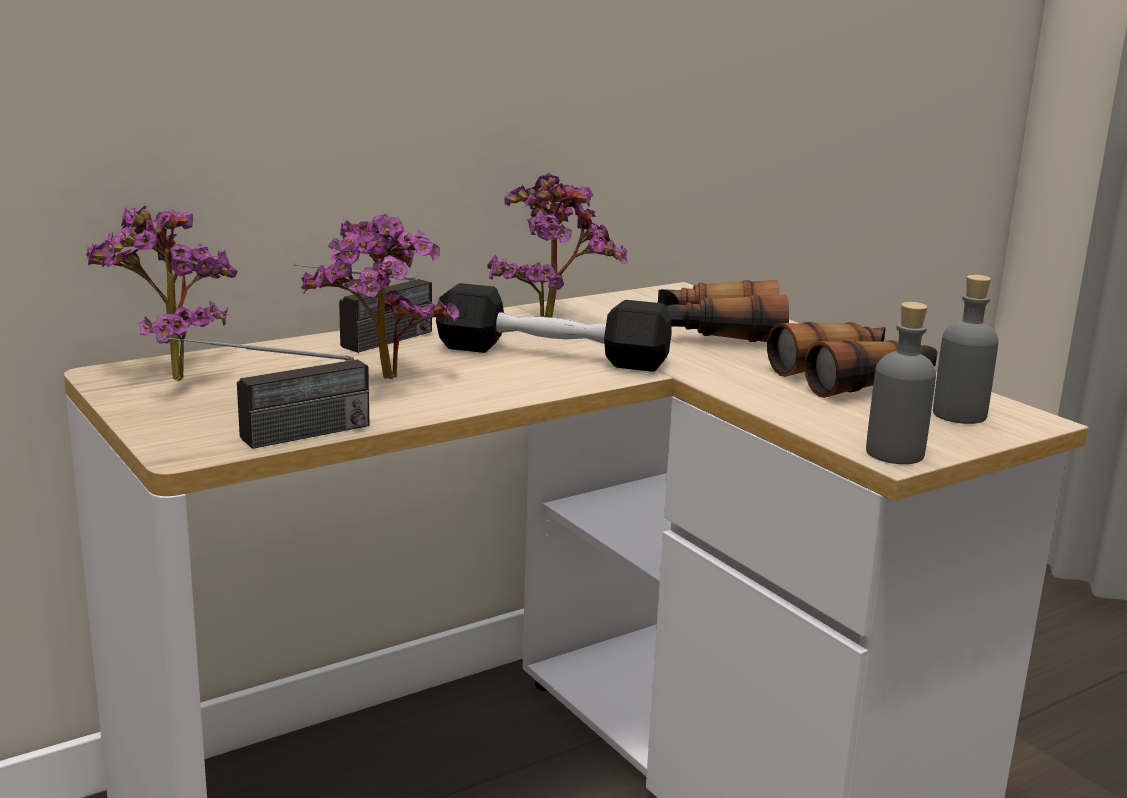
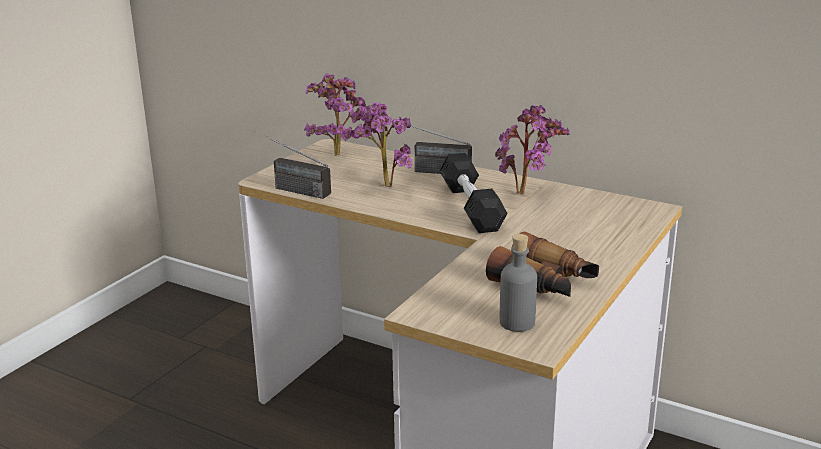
camera: 65 degrees right, 5 degrees up
binoculars [658,280,789,342] -> none
grey bottle [866,302,936,464] -> none

